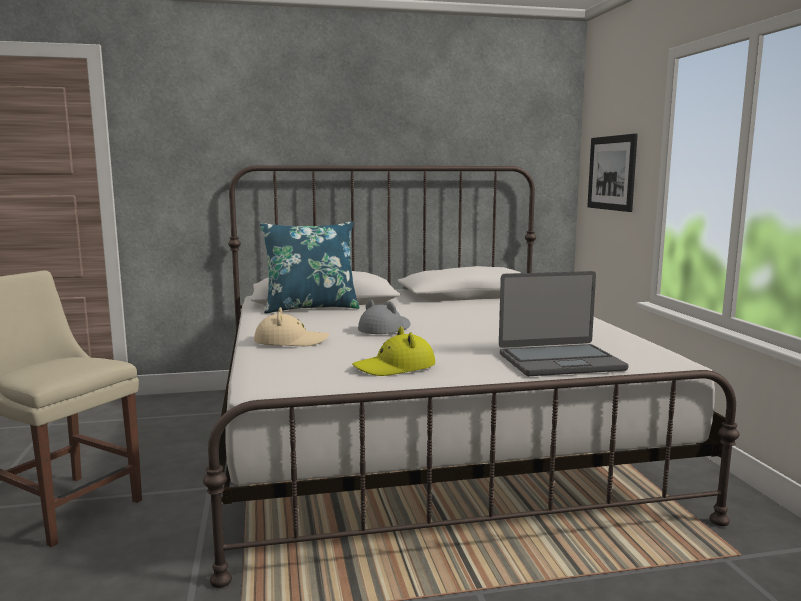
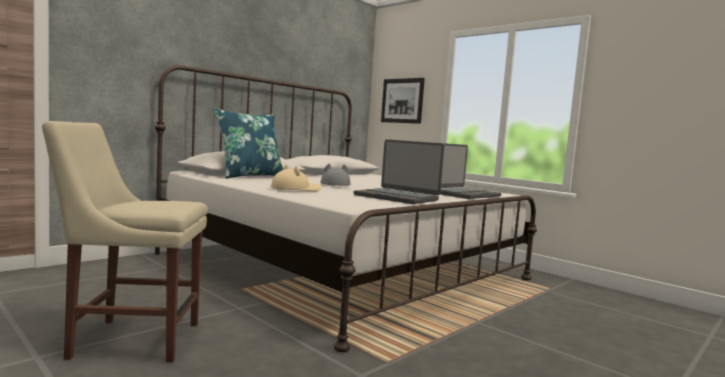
camera: 35 degrees left, 5 degrees down
yellow hat [352,326,435,376] -> laptop [354,139,444,204]

